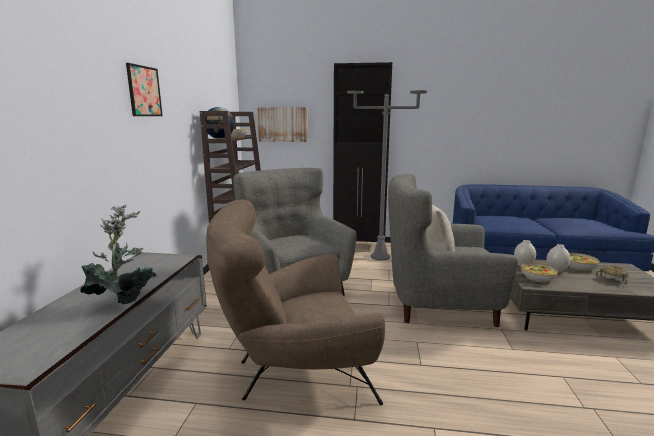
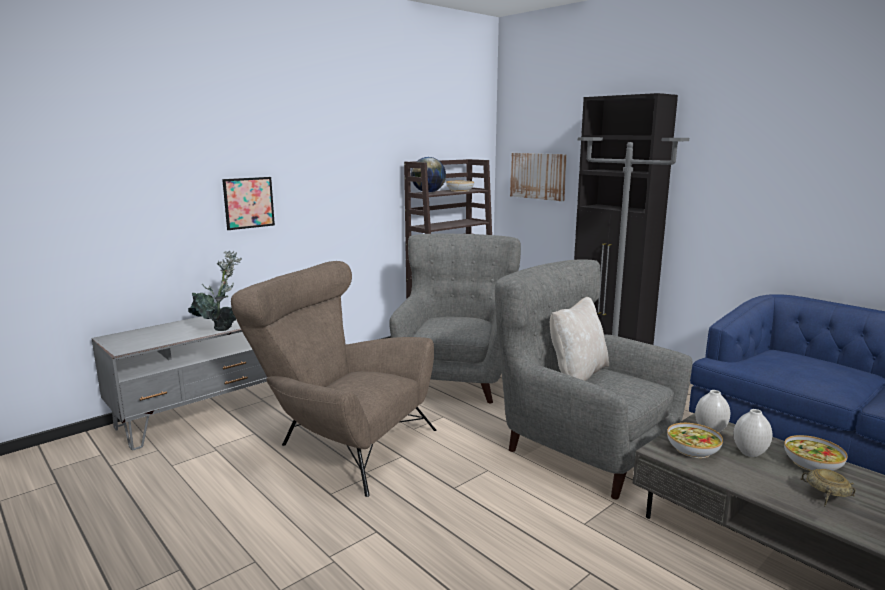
camera: 40 degrees right, 0 degrees up
picture [126,63,163,116] -> picture moved to [222,177,275,230]

